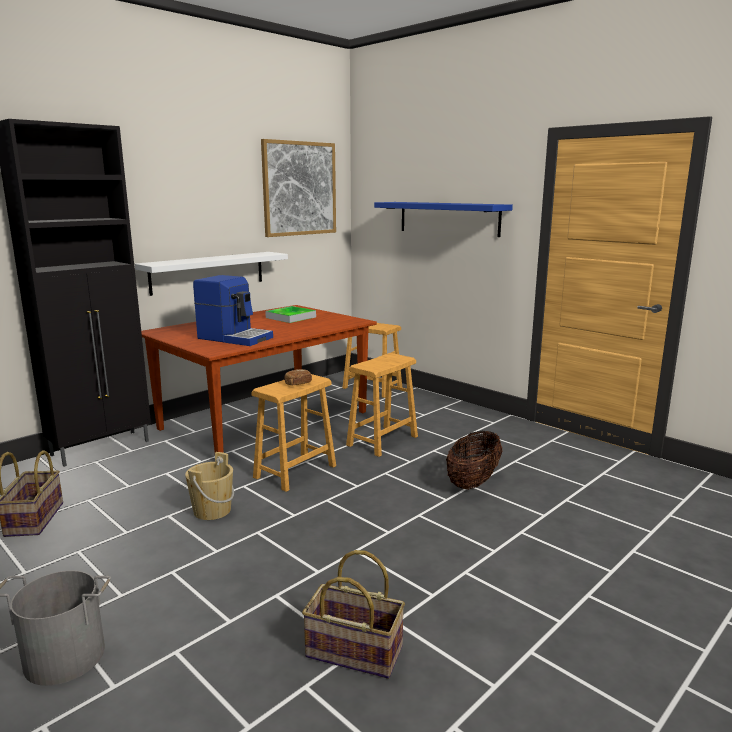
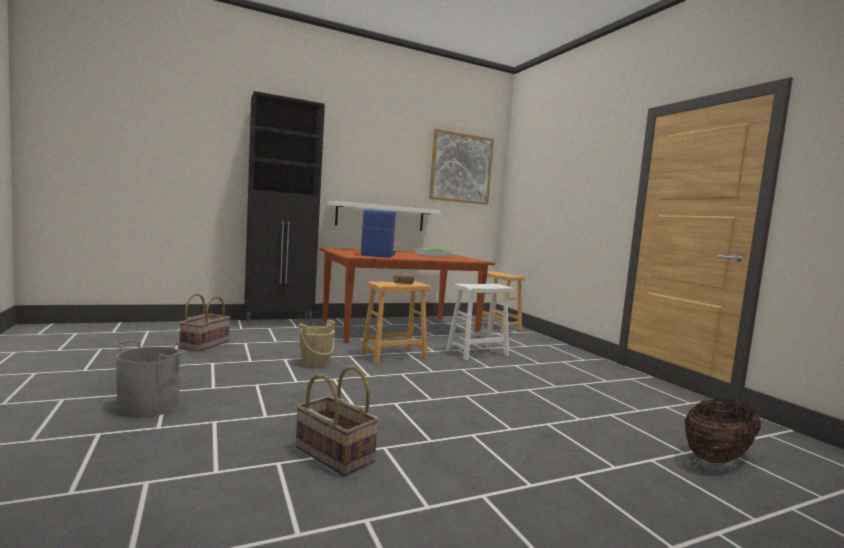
camera: 20 degrees right, 10 degrees down
coffee machine [193,275,273,346] -> coffee machine turned 135 degrees counterclockwise [361,209,396,258]
brown stool [346,353,418,457] -> white stool [446,284,513,360]
blue shelf [374,202,513,237] -> none
basket [446,431,502,490] -> basket moved to [684,398,761,463]

